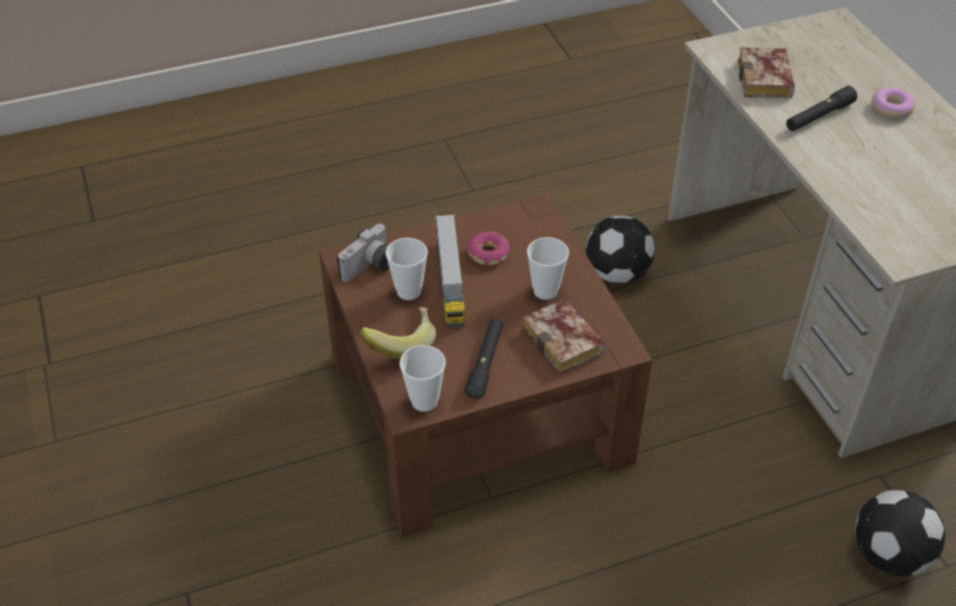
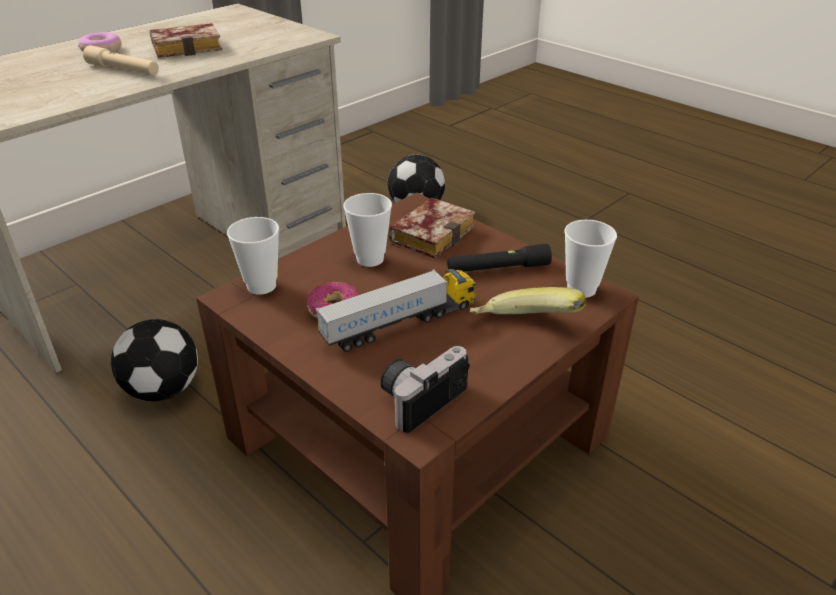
camera: 115 degrees left, 10 degrees down
camera [337,224,389,282] -> camera turned 60 degrees counterclockwise [380,346,470,433]
cup [386,238,428,300] -> cup moved to [227,217,279,295]
book [738,47,795,98] -> book moved to [150,23,222,58]
black flashlight [786,86,857,131] -> beige flashlight [83,45,159,75]

